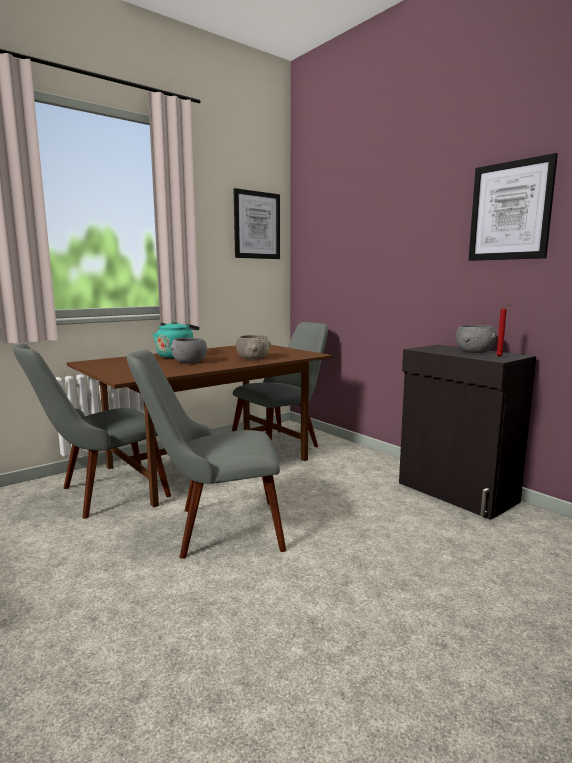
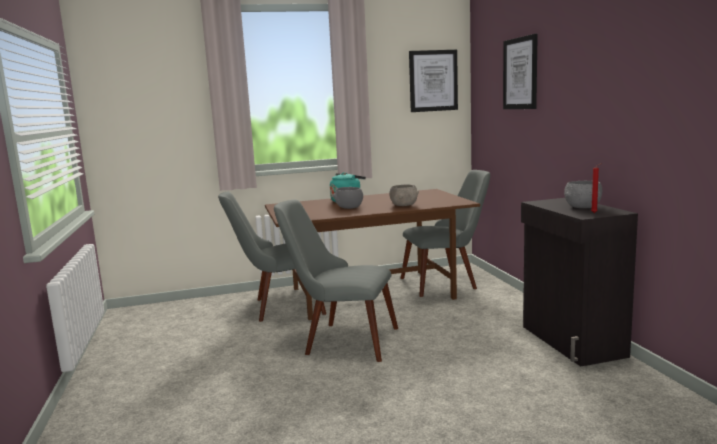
camera: 25 degrees right, 0 degrees up
picture [469,153,558,261] -> picture moved to [503,34,538,109]

